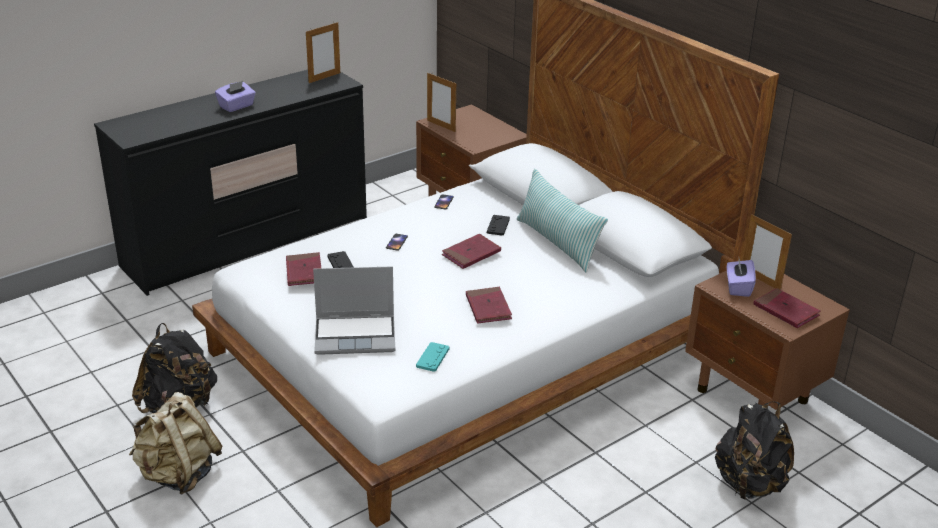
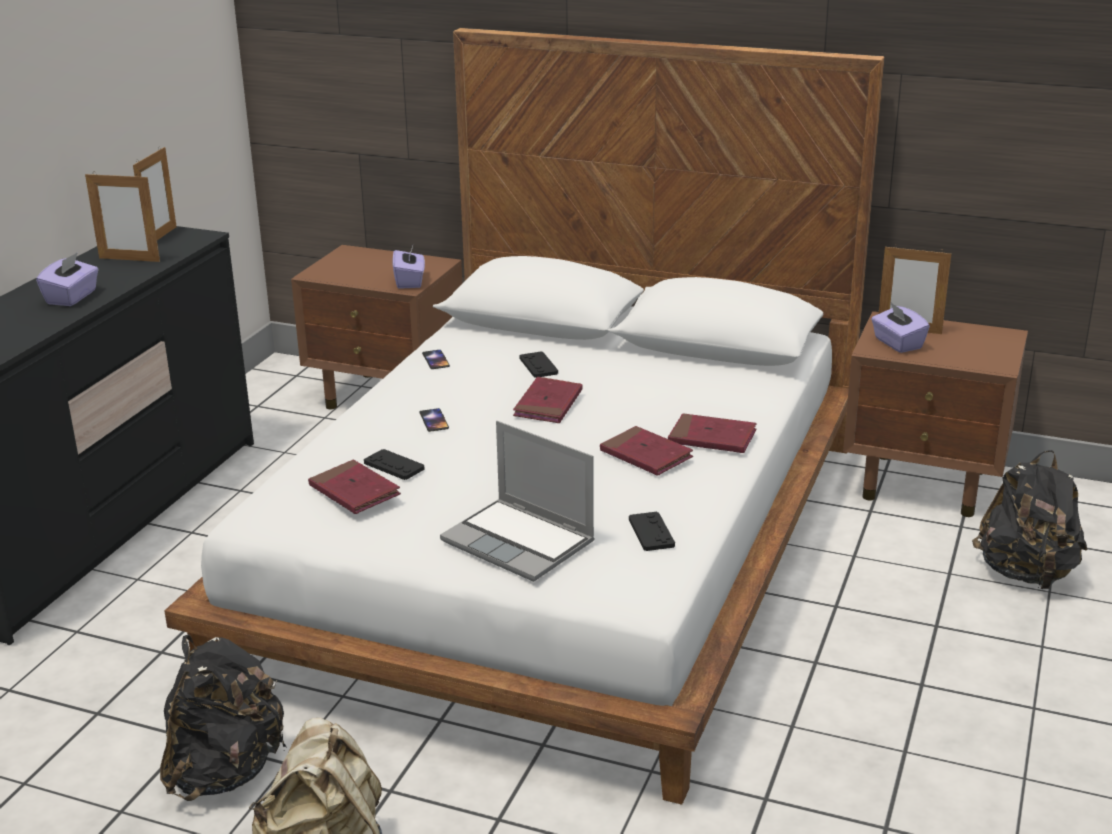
camera: 30 degrees left, 5 degrees down
laptop [313,266,395,355] -> laptop turned 75 degrees clockwise [440,421,595,582]
turquoise game controller [416,342,449,372] -> black game controller [629,512,675,551]
picture frame [427,72,456,132] -> picture frame moved to [85,174,160,262]
pillow [517,169,608,273] -> none
red book [753,288,821,328] -> red book moved to [668,413,757,453]
none -> purple tissue box [393,243,425,289]

